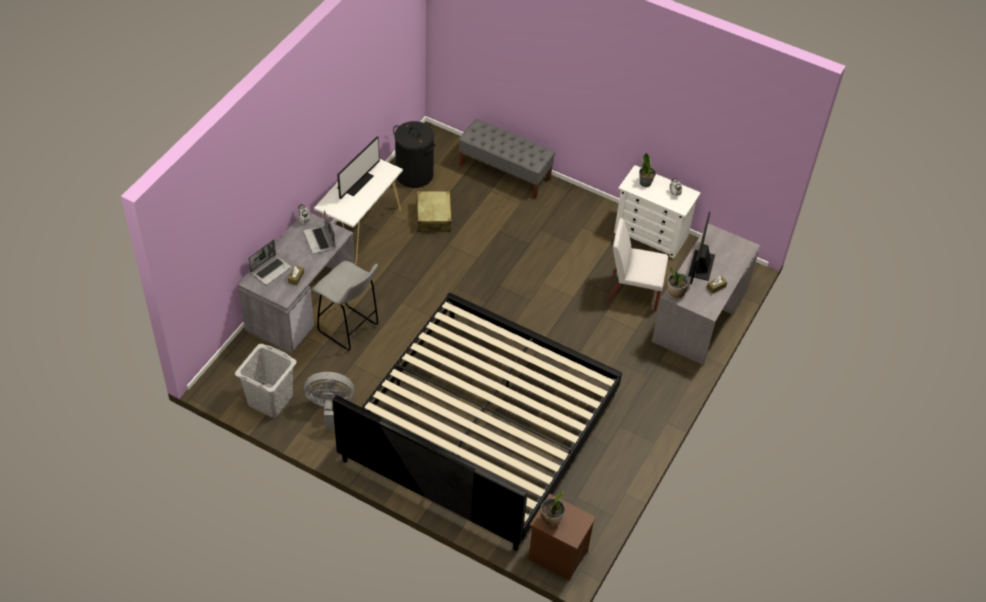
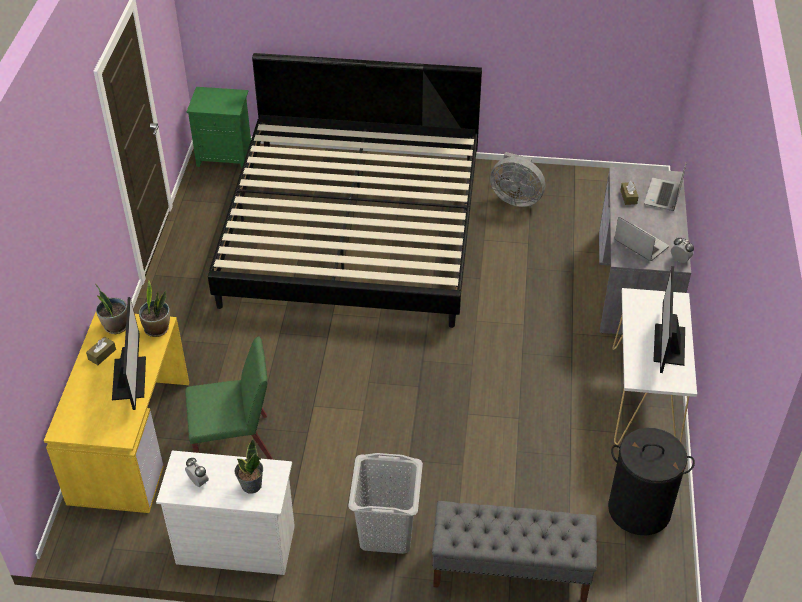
camera: 160 degrees right, 5 degrees down
grey laundry basket [235,344,297,418] -> grey laundry basket moved to [348,453,423,554]
grey fan [304,372,354,430] -> grey fan turned 45 degrees clockwise [490,152,545,207]
grey stool [312,261,378,352] -> none
beige suitcase [416,191,453,232] -> none
brown nightstand [528,494,596,580] -> green nightstand [186,87,251,168]
potted plant [541,491,565,526] -> potted plant moved to [96,284,127,334]
white chair [607,218,668,311] -> green chair [185,337,273,460]
grey desk [652,223,760,365] -> yellow desk [44,312,189,513]

